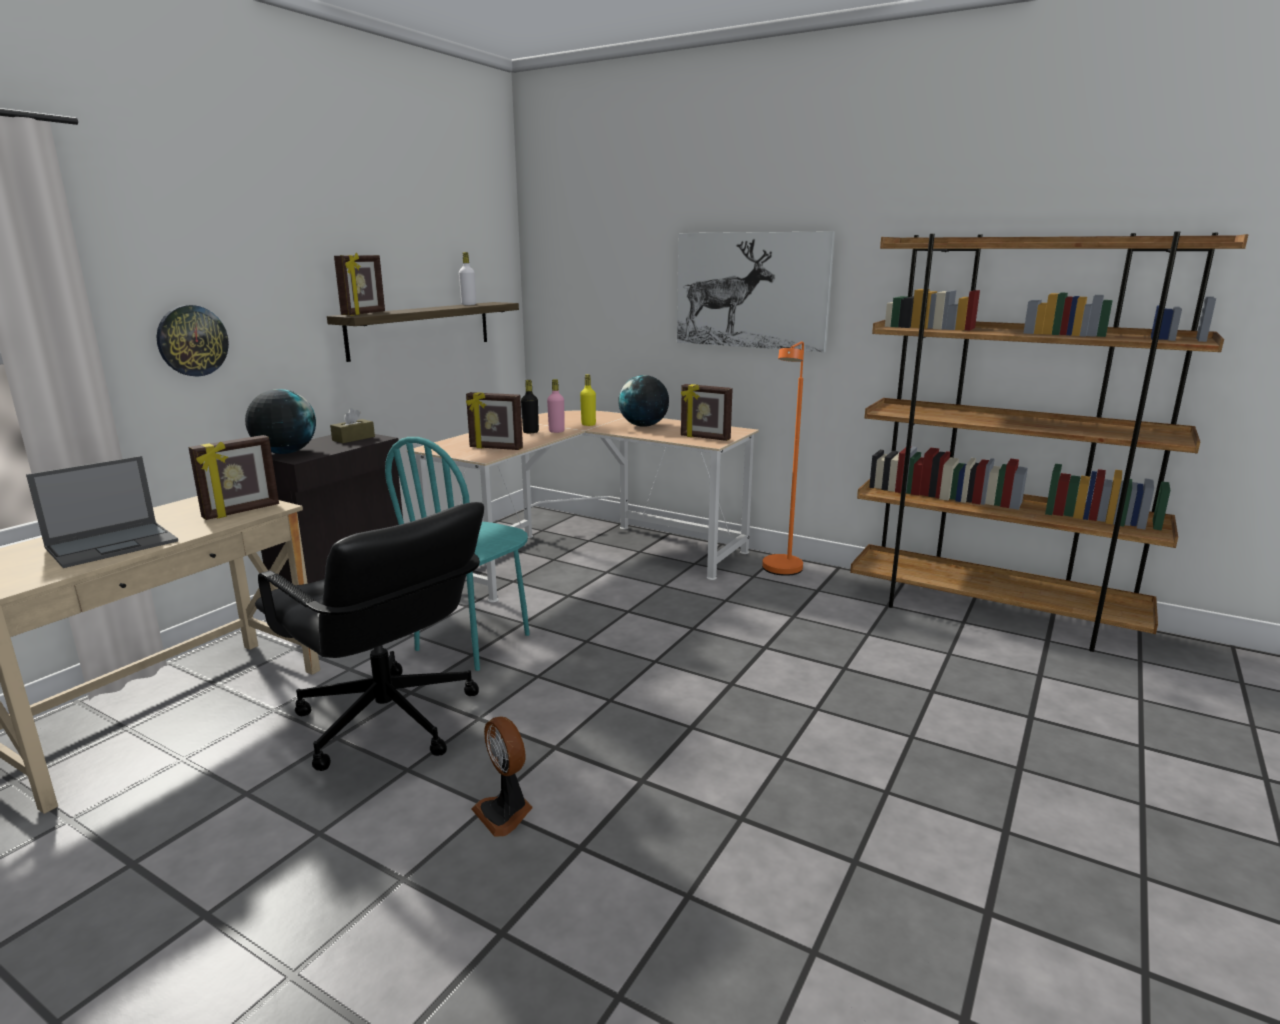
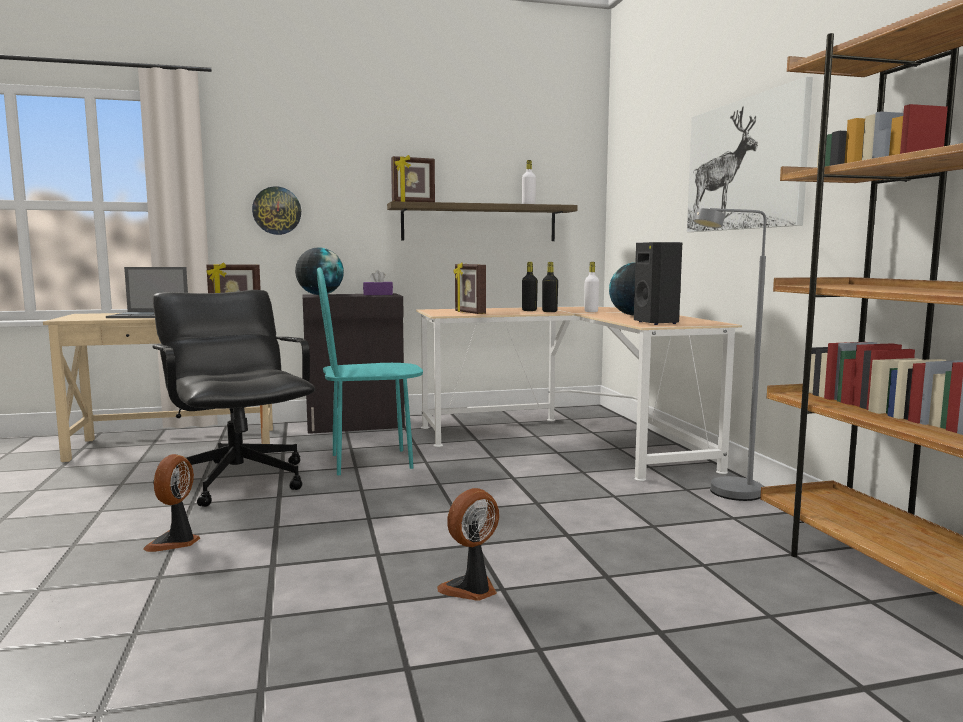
camera: 45 degrees right, 10 degrees down
black office chair [255,502,484,771] -> black office chair turned 150 degrees clockwise [152,290,315,507]
brown tissue box [330,408,375,443] -> purple tissue box [363,270,393,295]
pink bottle [547,379,565,433] -> black bottle [542,262,558,312]
yellow bottle [580,374,596,426] -> white bottle [584,262,599,312]
picture frame [681,384,733,441] -> black speaker [634,242,682,325]
orange floor lamp [762,341,804,576] -> grey floor lamp [693,208,766,501]
none -> fan [437,488,499,601]

